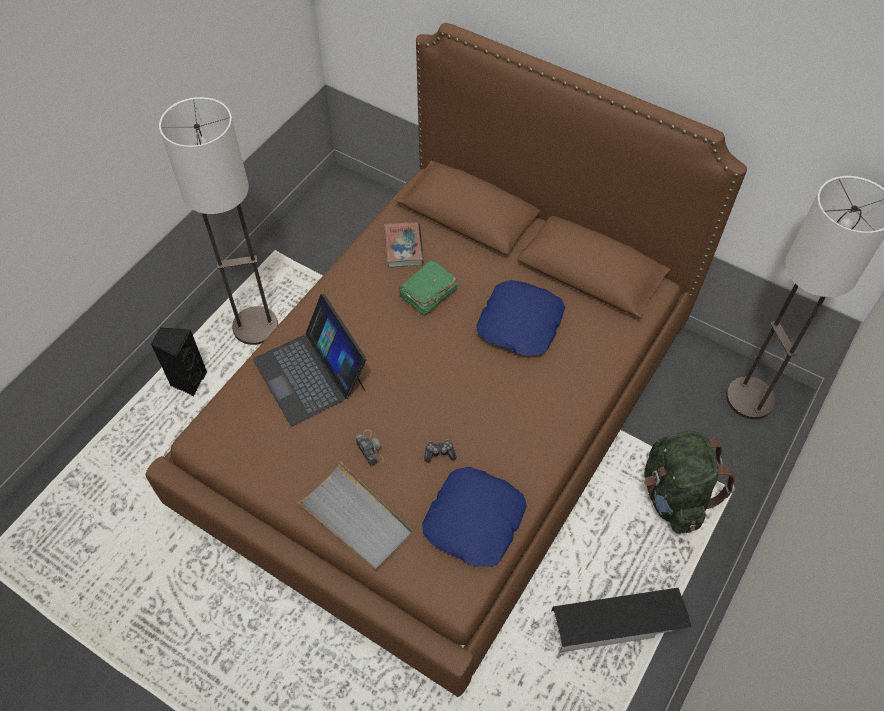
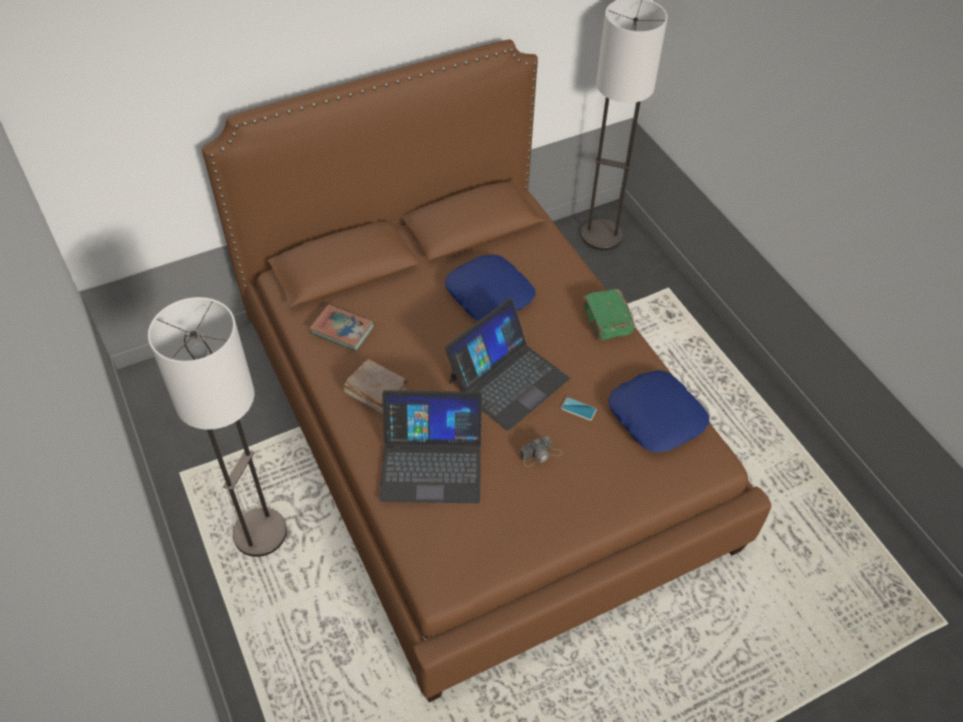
camera: 60 degrees left, 5 degrees down
black speaker [151,327,207,396] -> none
grey tray [297,461,413,570] -> none
camera [356,429,384,466] -> camera turned 150 degrees clockwise [520,436,562,467]
green book [399,260,458,315] -> green book moved to [583,289,635,341]
game controller [424,440,456,463] -> phone [561,397,597,421]
black storage box [552,588,691,652] -> none
green backpack [644,431,735,534] -> none
none -> brown book [344,359,409,414]
none -> laptop [445,298,570,431]

